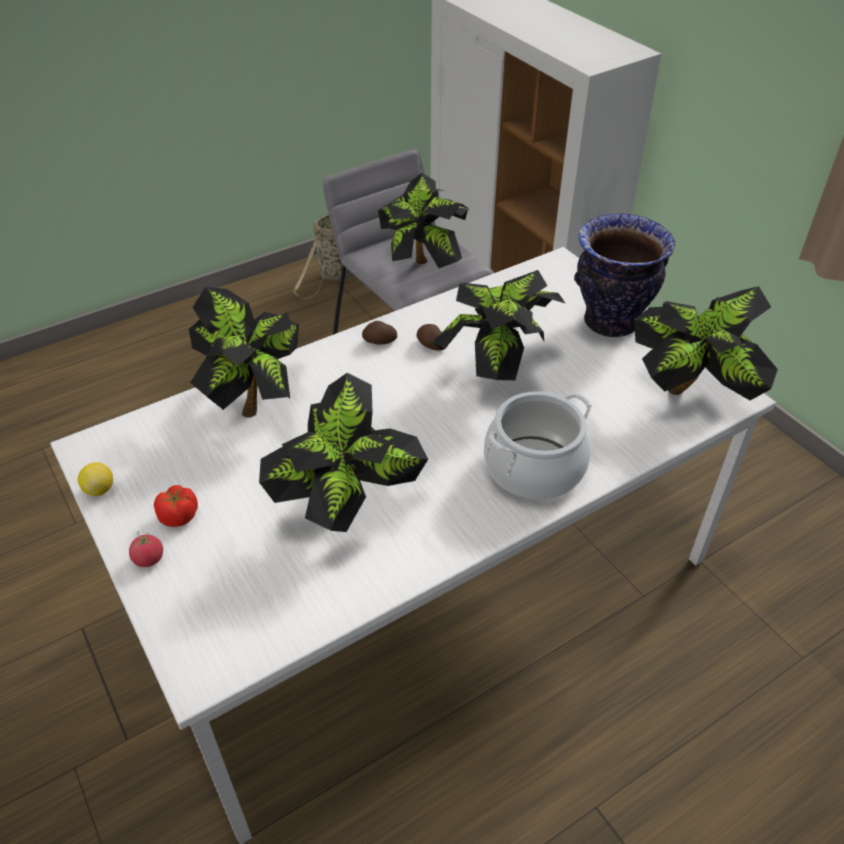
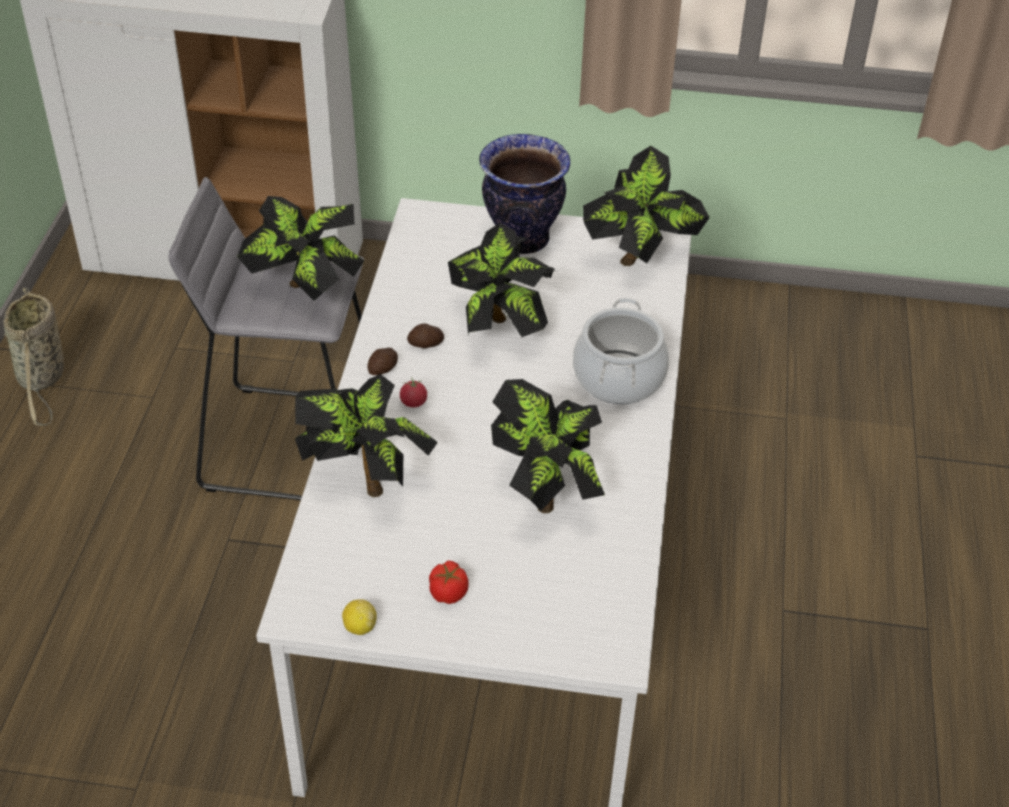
camera: 50 degrees left, 0 degrees up
tomato [129,531,163,567] -> tomato moved to [400,377,427,407]

